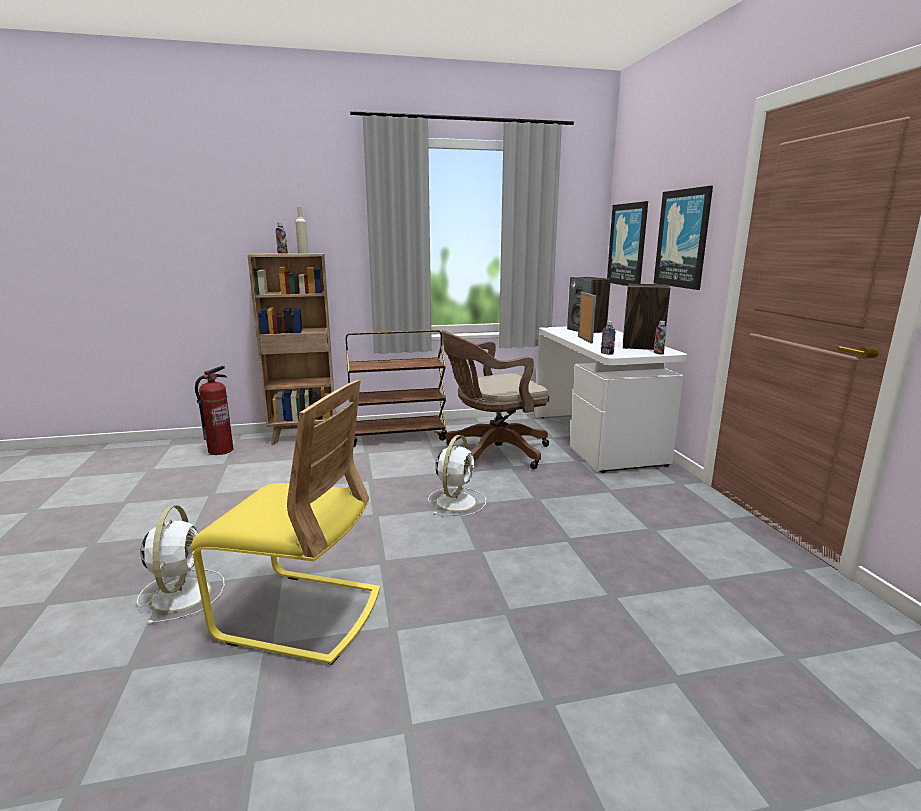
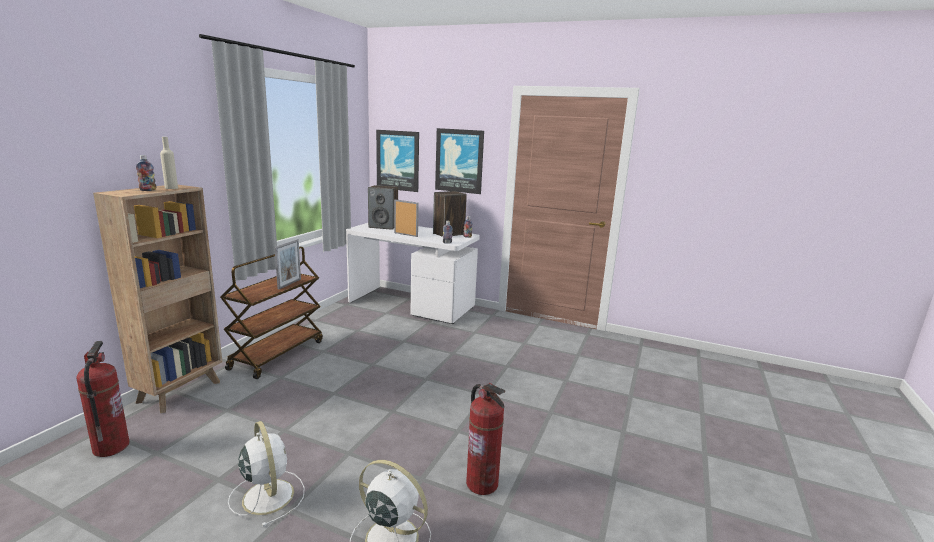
camera: 55 degrees left, 0 degrees up
yellow chair [190,380,380,665] -> fire extinguisher [466,383,505,495]
white fan [428,435,486,516] -> white fan moved to [228,421,305,527]
brown office chair [441,330,549,469] -> none
none -> picture frame [274,240,301,289]

